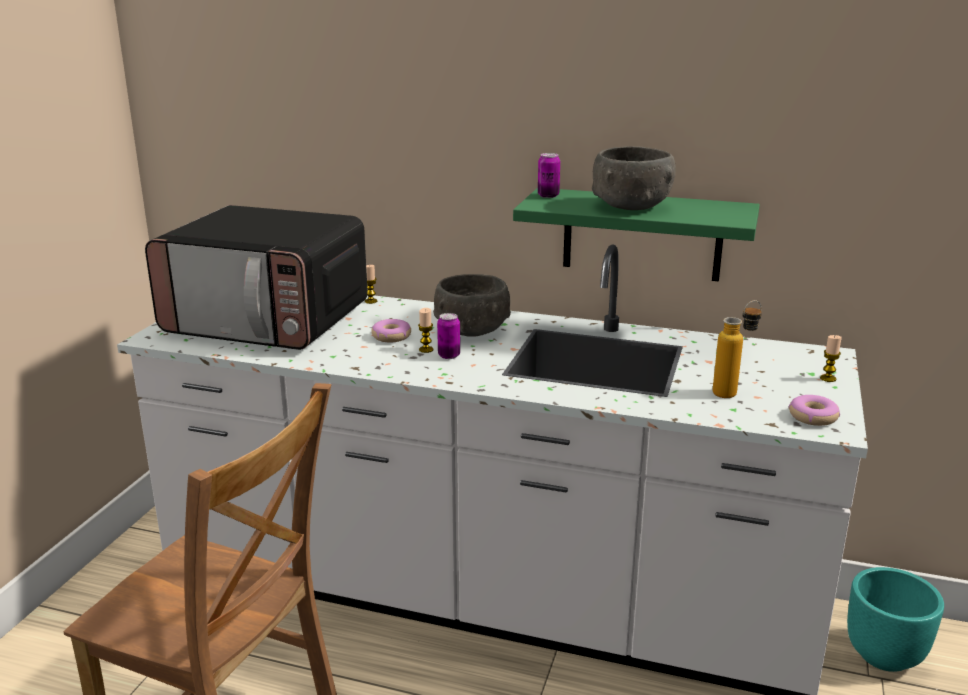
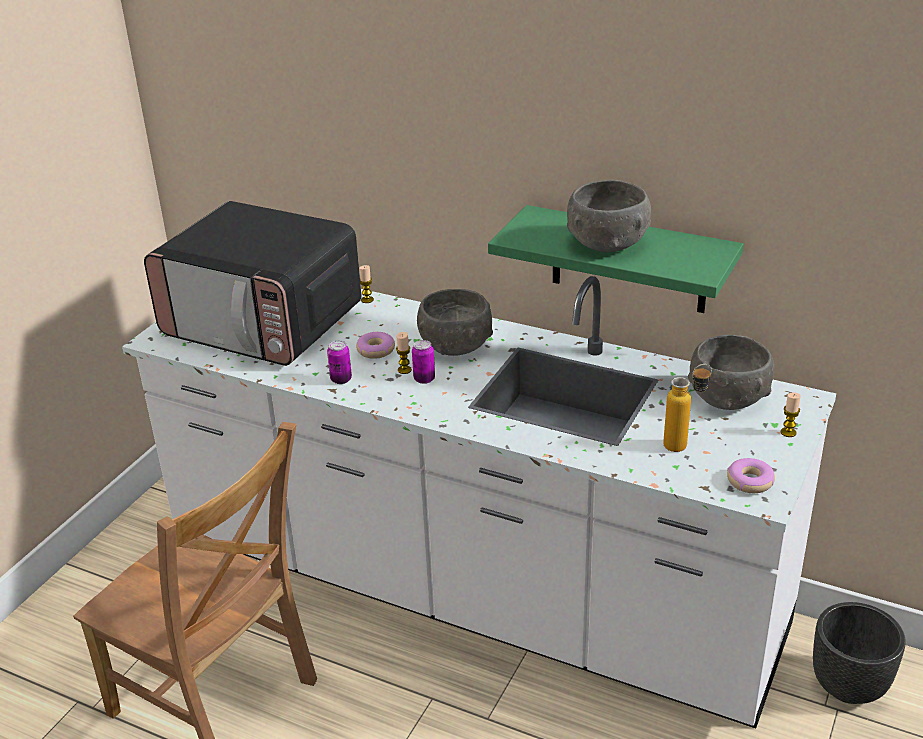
camera: 10 degrees right, 10 degrees up
can [538,153,560,198] -> can moved to [327,340,352,384]
turquoise planter [847,567,944,672] -> black planter [813,602,906,704]
none -> grey bowl [688,335,774,410]

